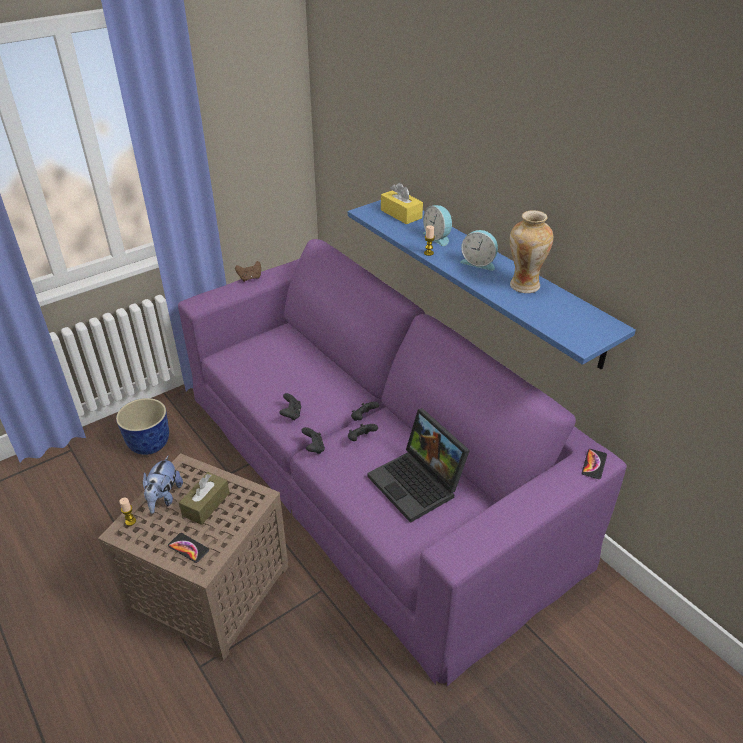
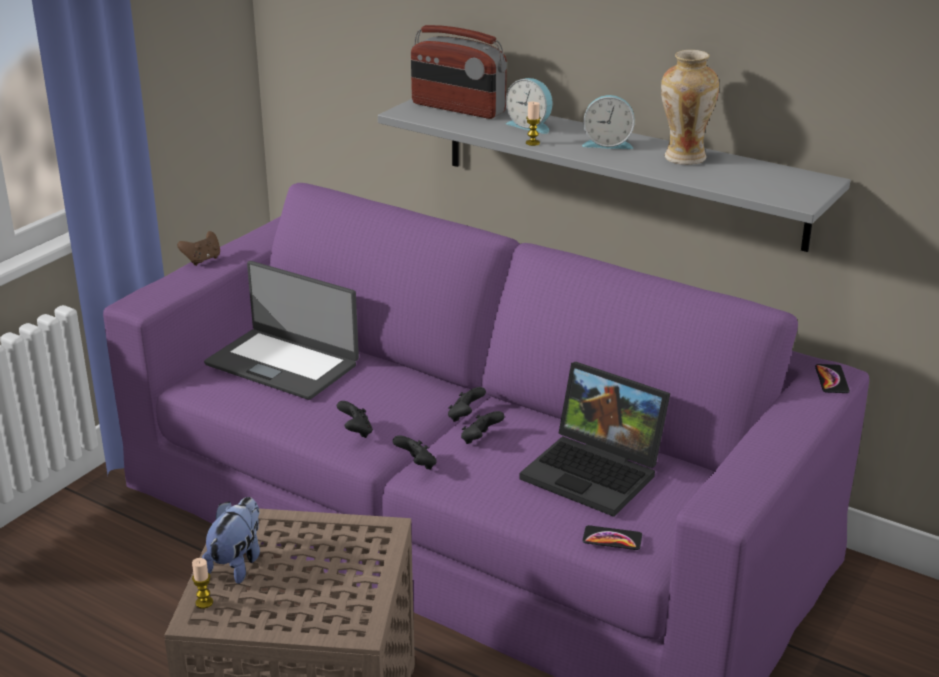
camera: 20 degrees left, 10 degrees down
planter [116,398,169,455] -> none
plush toy [143,455,183,514] -> plush toy turned 150 degrees counterclockwise [202,497,260,584]
phone [168,533,209,563] -> phone moved to [582,525,642,550]
brown tissue box [179,472,229,525] -> none
blue shelf [348,200,636,370] -> grey shelf [378,99,850,252]
yellow tissue box [381,182,423,224] -> radio [411,25,507,119]
none -> laptop [204,261,359,400]

